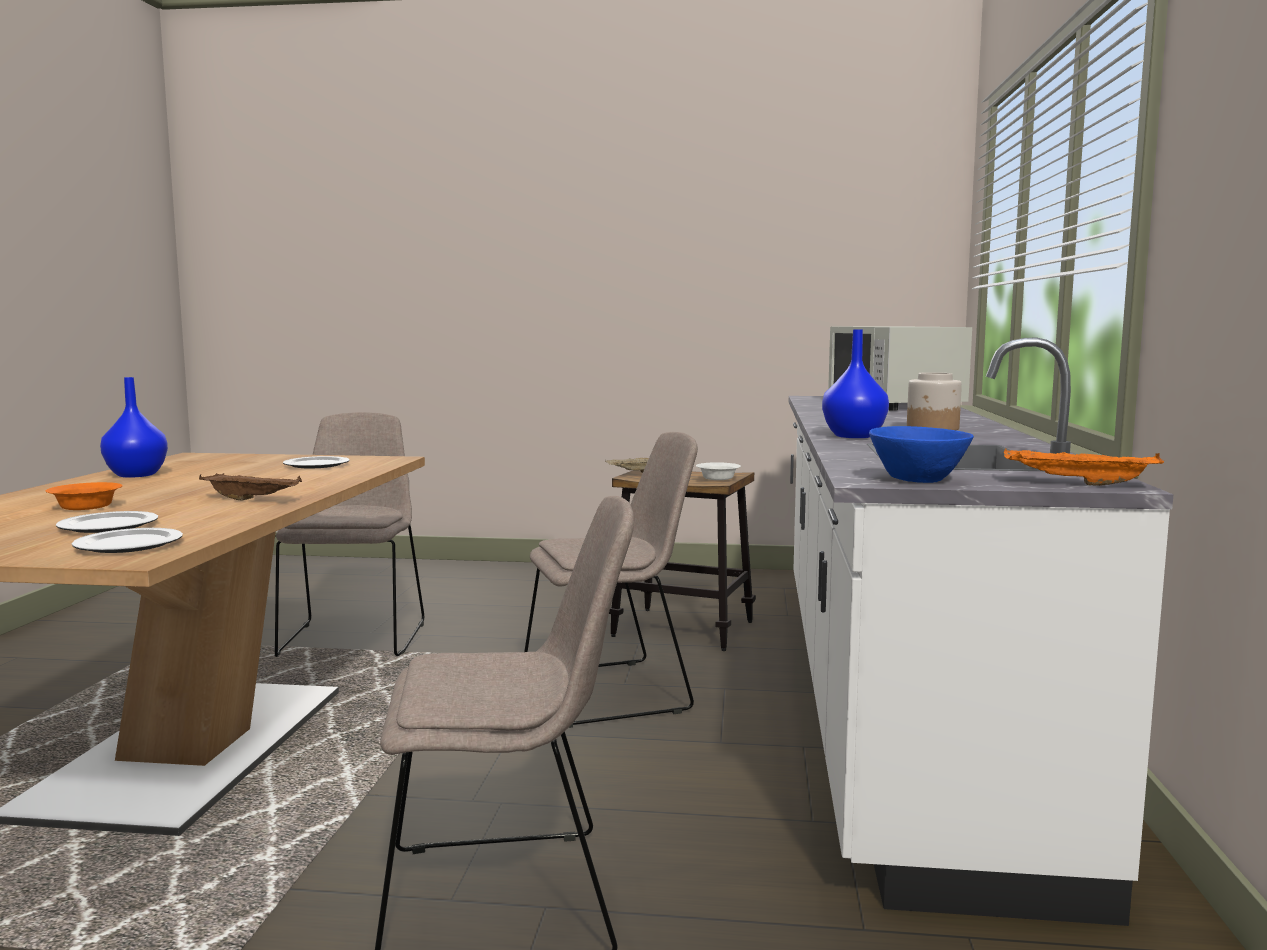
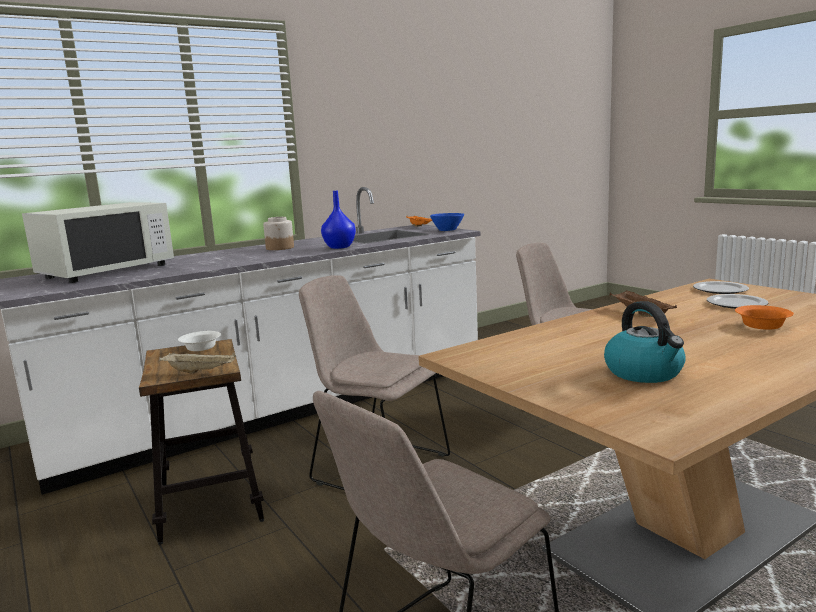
camera: 130 degrees left, 5 degrees up
blue vase [100,377,168,478] -> none
plate [283,456,350,468] -> none
none -> kettle [604,301,686,383]

